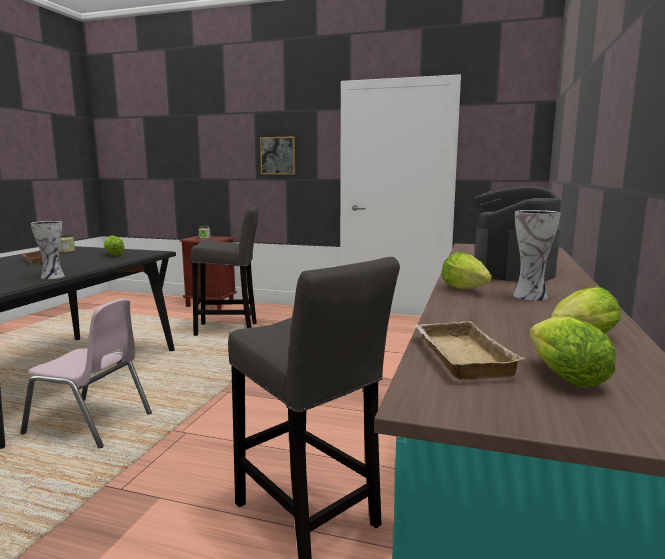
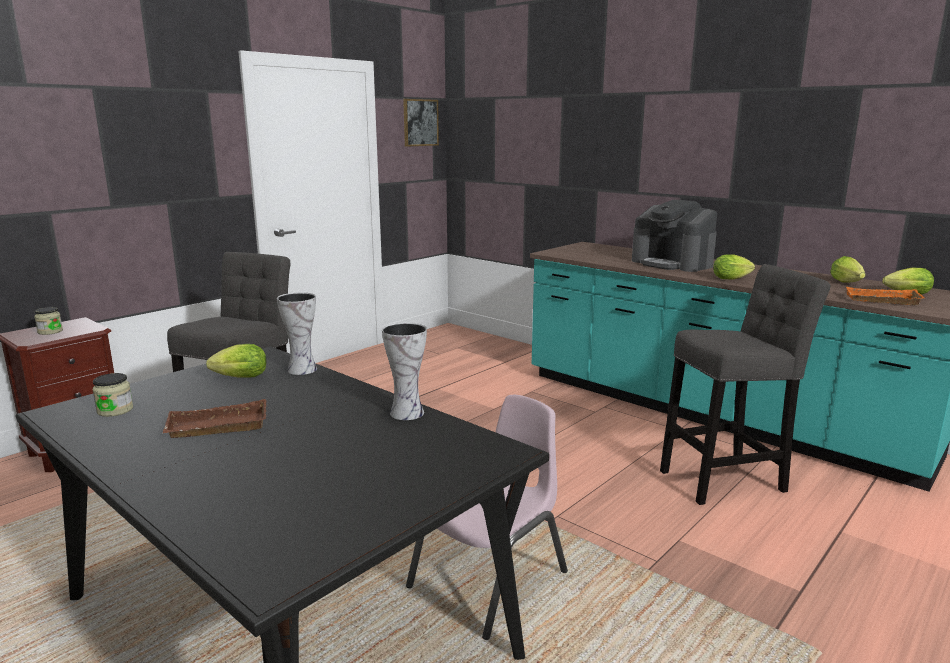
camera: 65 degrees left, 5 degrees up
picture [260,137,295,175] -> picture moved to [403,99,439,147]
beige tray [414,321,525,380] -> orange tray [846,287,924,305]
vase [513,210,561,301] -> vase moved to [277,292,317,375]

